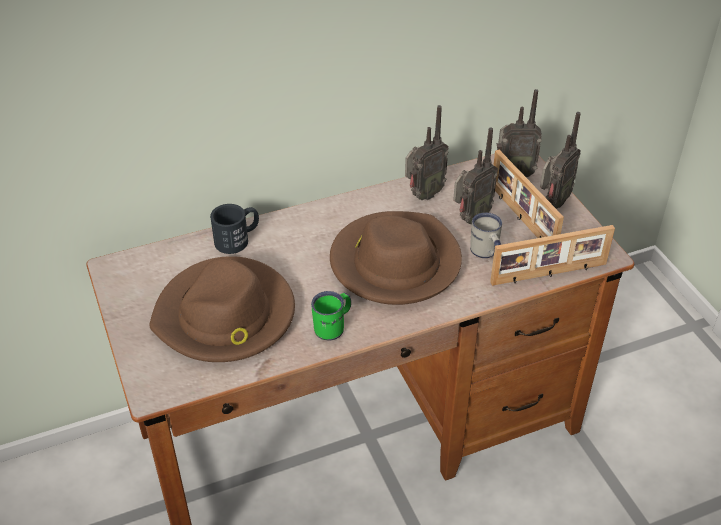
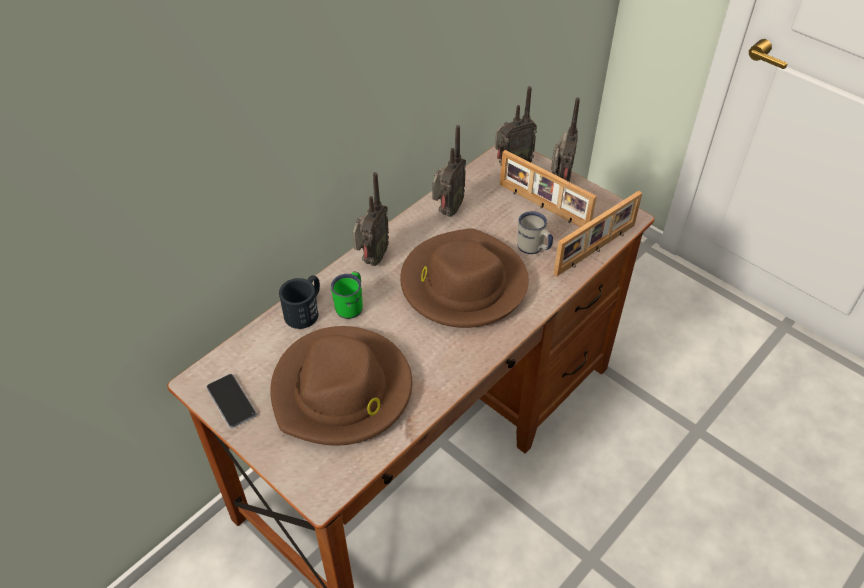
camera: 25 degrees left, 5 degrees up
green mug [311,291,351,340] -> green mug moved to [331,271,363,319]
radio [453,128,498,224] -> radio moved to [353,172,389,266]
none -> phone [206,374,257,429]

